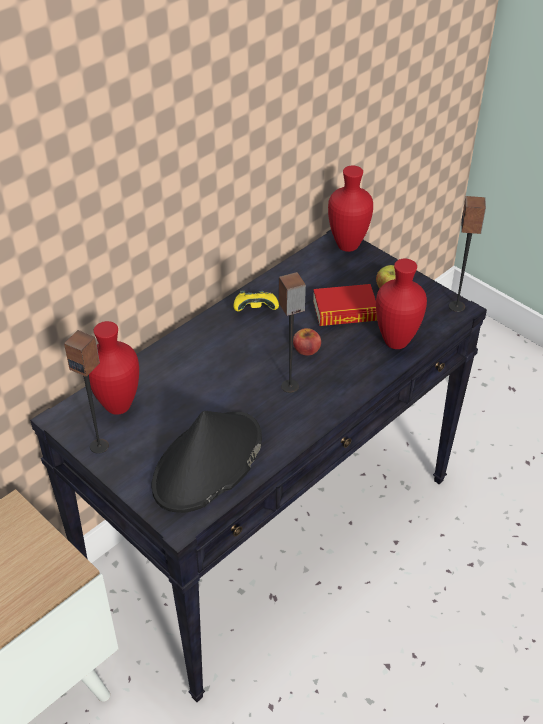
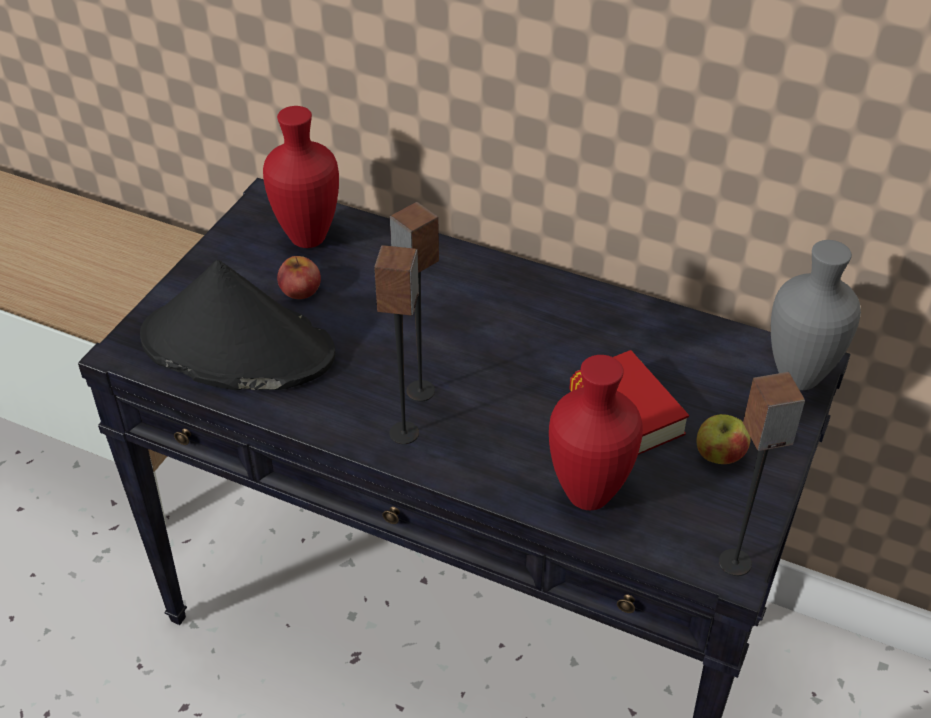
camera: 70 degrees right, 0 degrees up
speaker [64,330,109,454] -> speaker moved to [374,245,419,444]
yellow game controller [234,291,279,311] -> none
apple [293,328,321,356] -> apple moved to [277,256,321,299]
red vase [328,165,373,252] -> grey vase [771,240,861,390]

